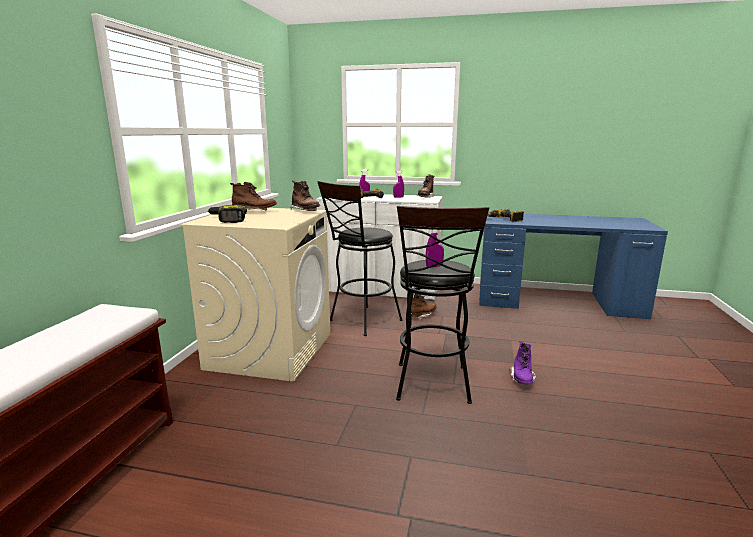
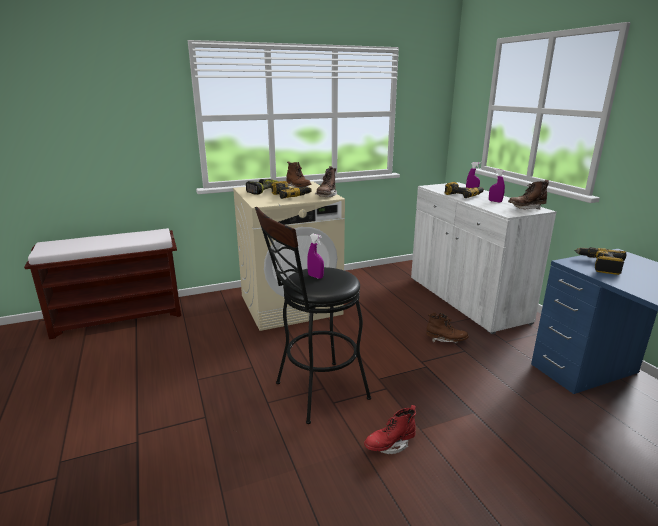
camera: 55 degrees right, 5 degrees up
black stool [317,181,403,336] -> none
purple boot [509,341,536,385] -> red boot [364,405,416,454]
none -> power drill [271,181,312,199]

